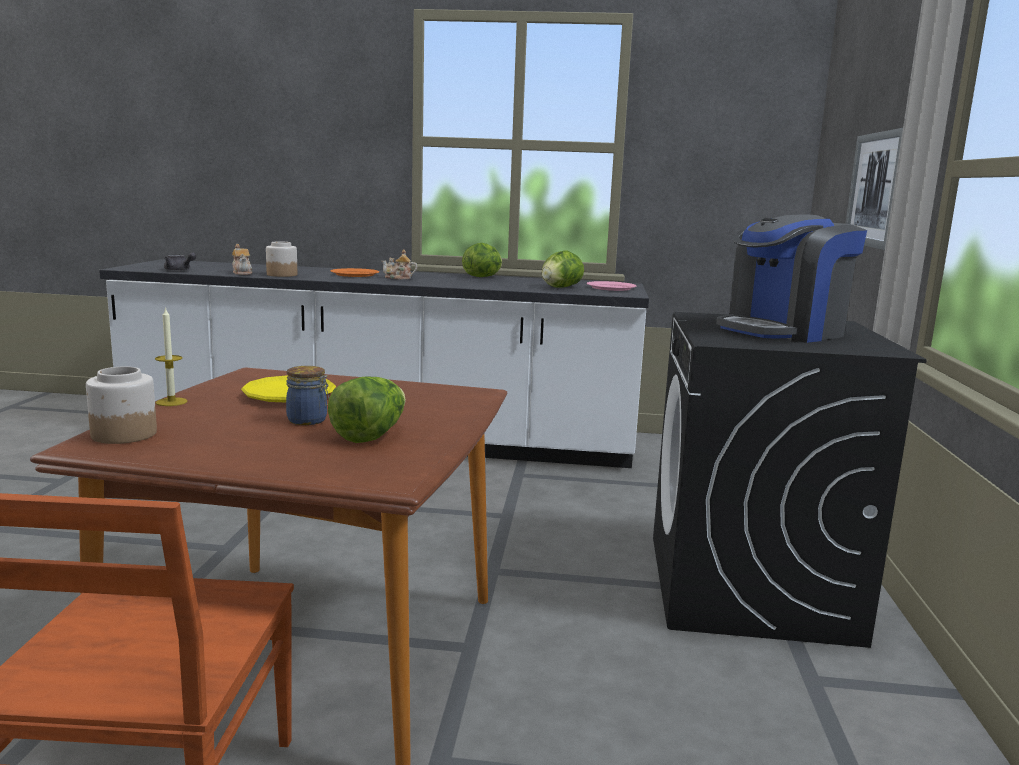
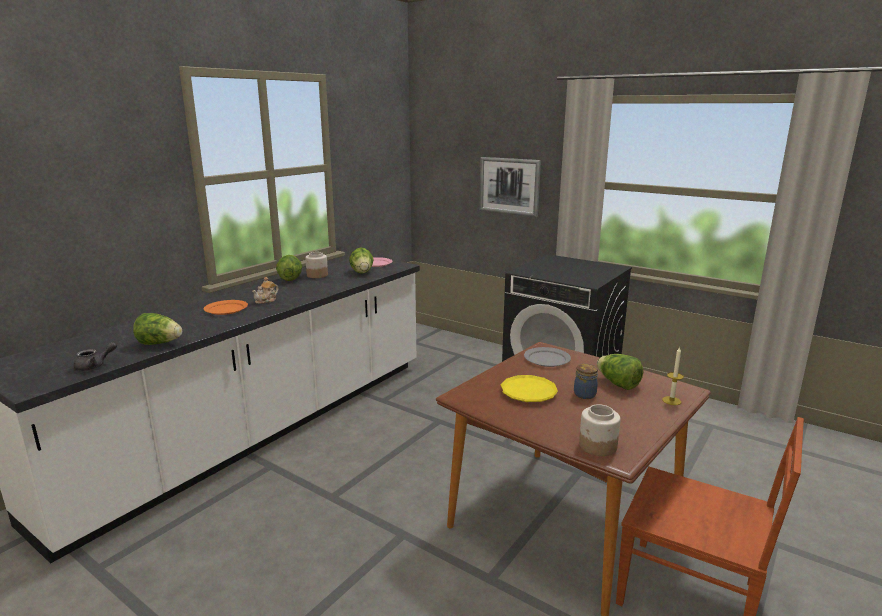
camera: 60 degrees left, 5 degrees up
candle [155,307,188,406] -> candle moved to [662,347,684,405]
teapot [232,244,253,275] -> lettuce [133,313,182,345]
jar [266,242,297,277] -> jar moved to [305,252,328,278]
coffee machine [716,215,867,343] -> none
none -> grey plate [524,347,571,367]

